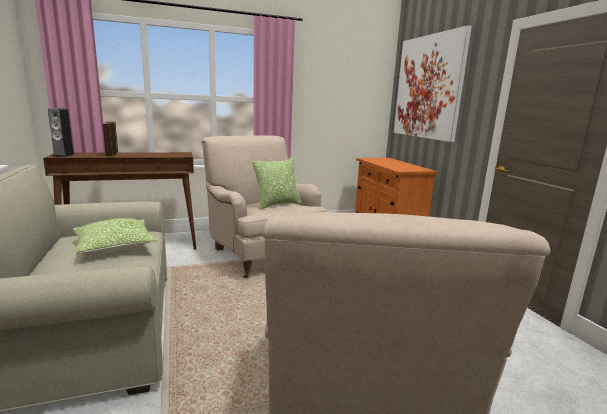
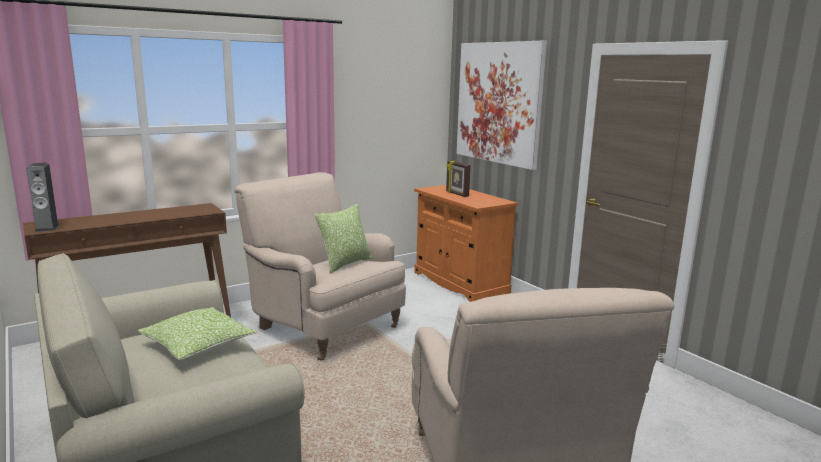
camera: 15 degrees left, 0 degrees up
picture frame [103,121,118,156] -> picture frame moved to [446,160,471,197]

